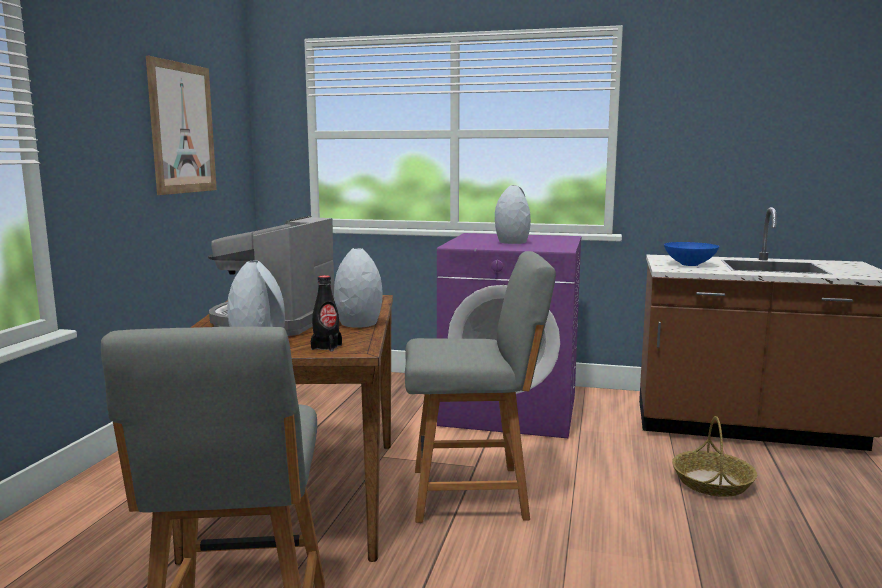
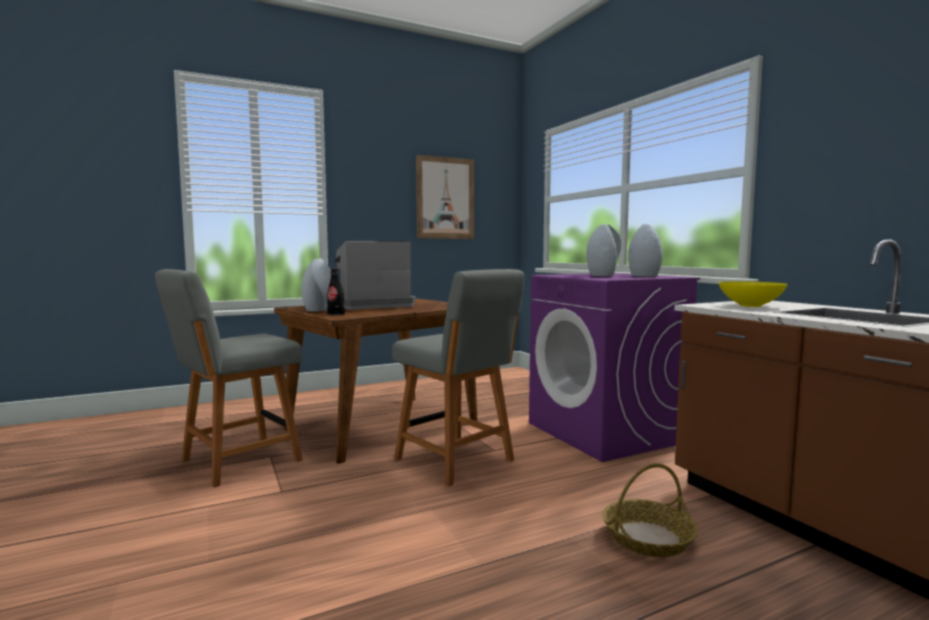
camera: 50 degrees right, 5 degrees down
grey vase [334,248,383,328] -> grey vase moved to [628,224,663,277]
blue bowl [664,242,719,266] -> yellow bowl [719,281,788,307]

